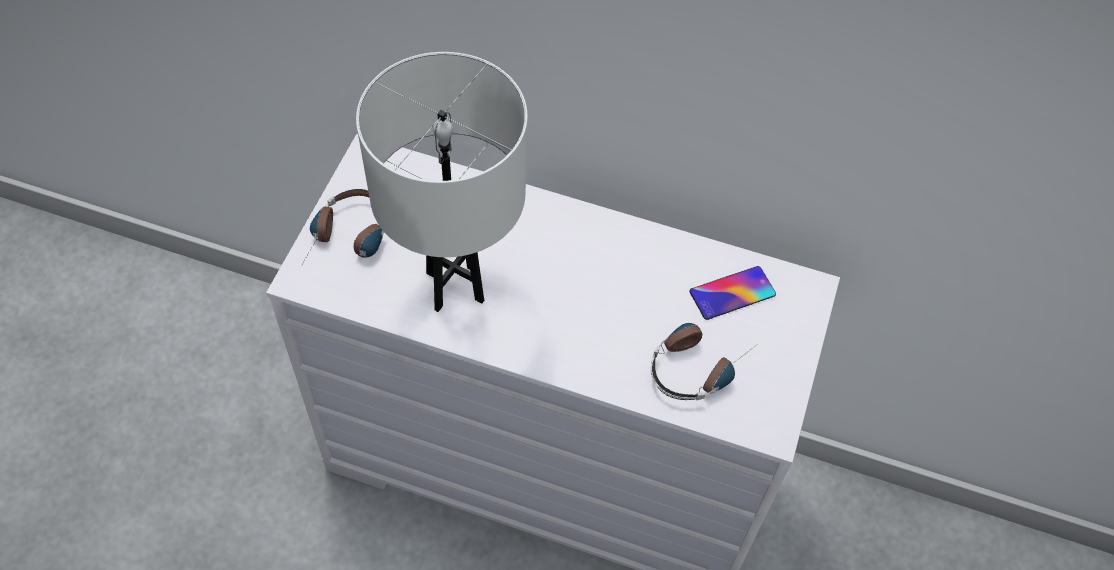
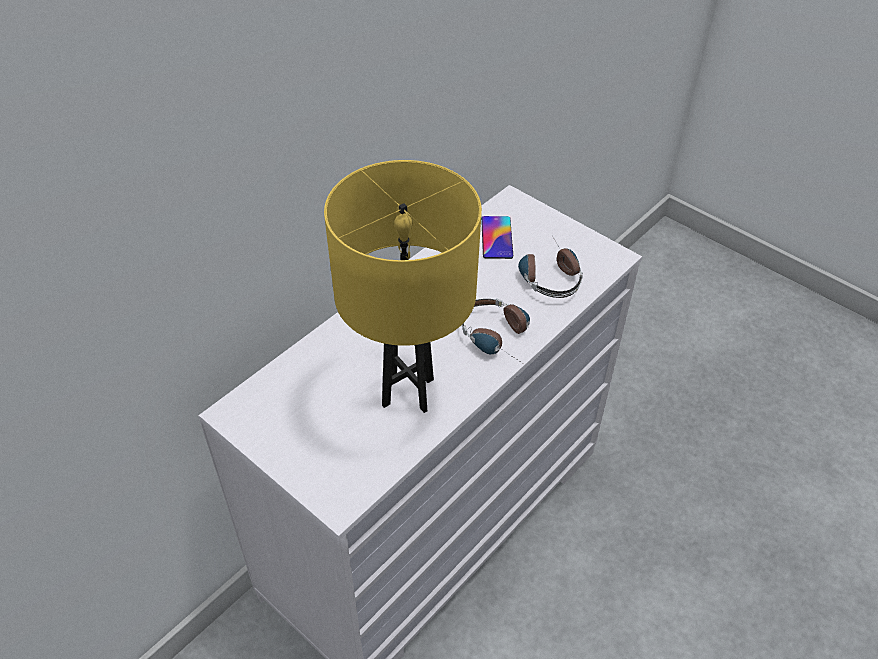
camera: 65 degrees left, 10 degrees down
headphones [301,189,384,266] -> headphones moved to [461,298,530,363]
white table lamp [356,52,528,312] -> yellow table lamp [324,160,482,413]

